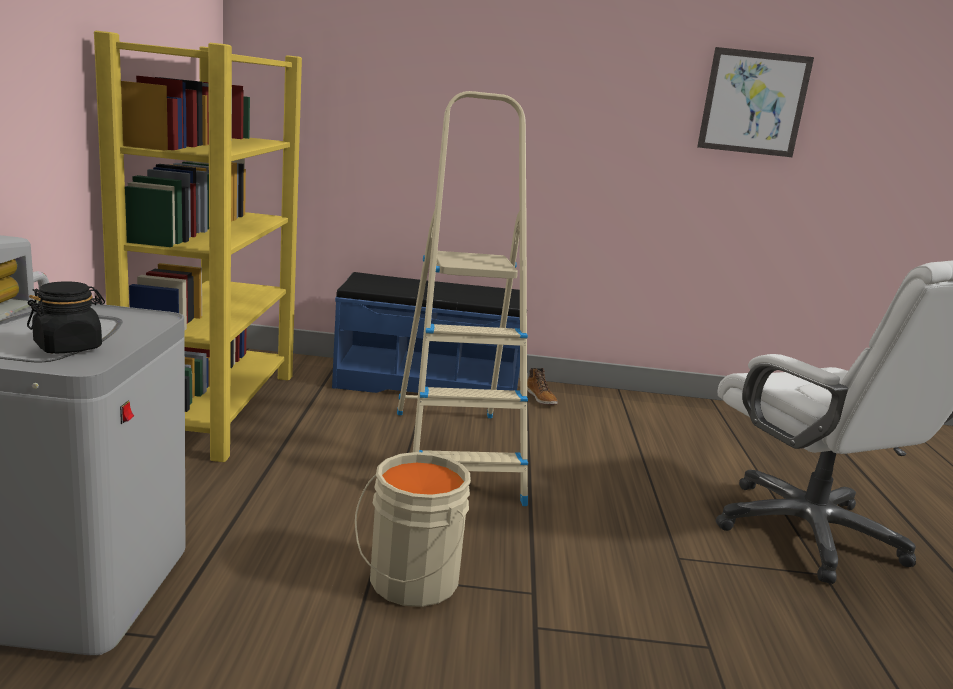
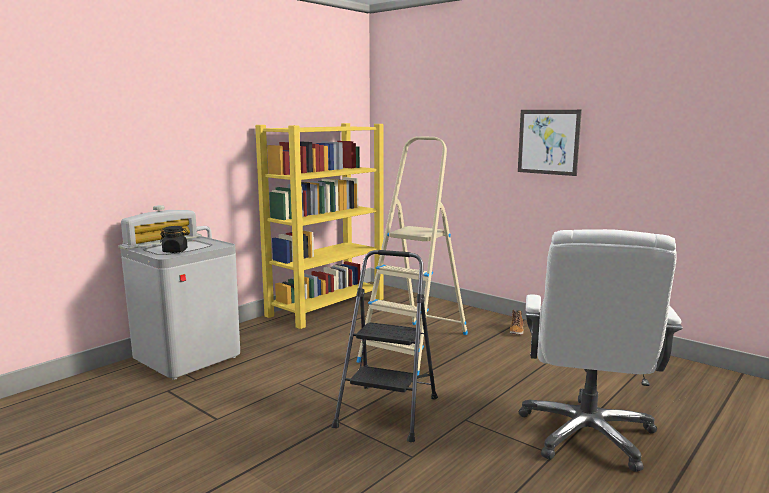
camera: 40 degrees right, 5 degrees down
blue bench [332,272,520,393] -> none
beige bucket [355,452,471,607] -> none
picture [697,47,814,157] -> picture moved to [518,110,582,176]
none -> black step ladder [331,250,438,442]

